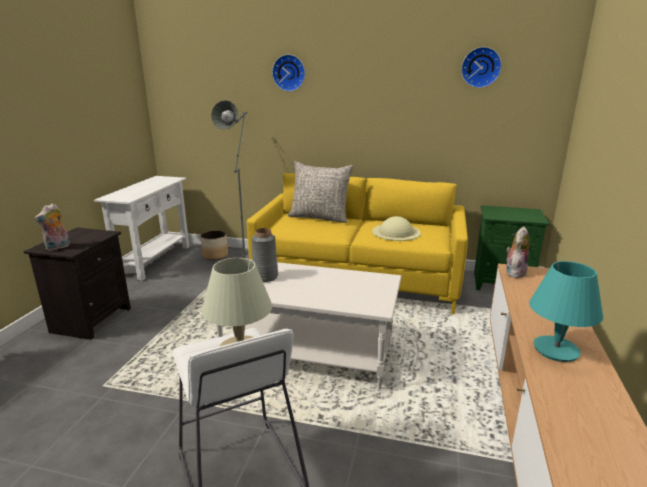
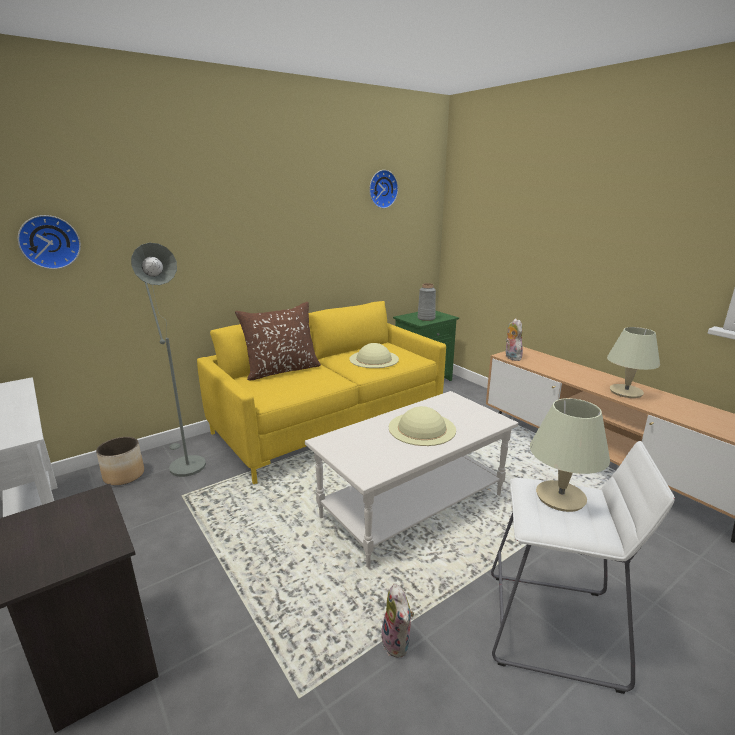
camera: 50 degrees left, 0 degrees up
plush toy [34,203,70,251] -> plush toy moved to [381,583,414,658]
grey vase [252,228,278,282] -> grey vase moved to [417,283,436,321]
wall clock [272,54,305,91] -> wall clock moved to [18,215,81,269]
grey pillow [288,161,353,223] -> brown pillow [235,302,321,380]
turquoise table lamp [529,261,603,362] -> beige table lamp [607,327,660,398]
none -> beige hat [389,406,456,446]

